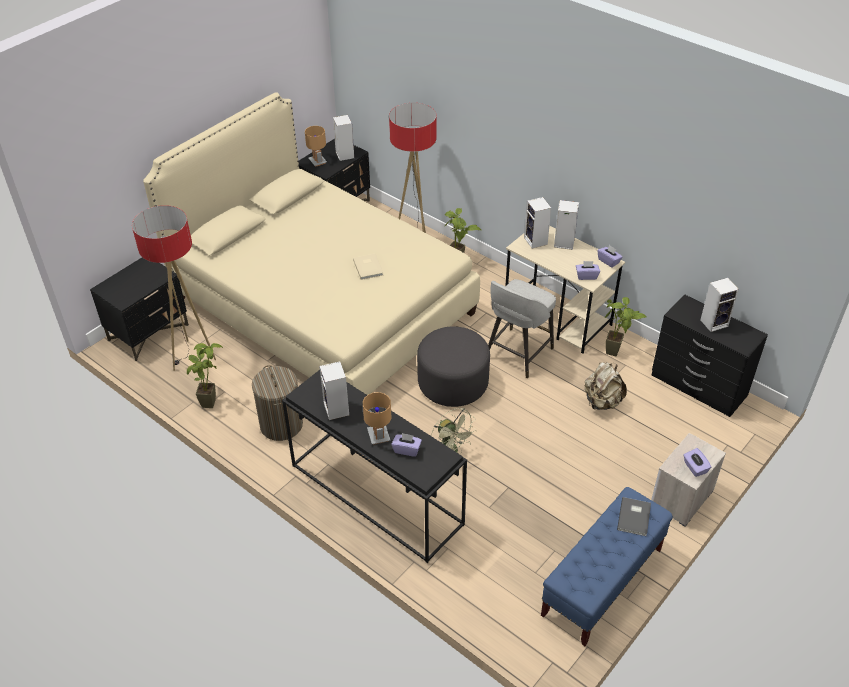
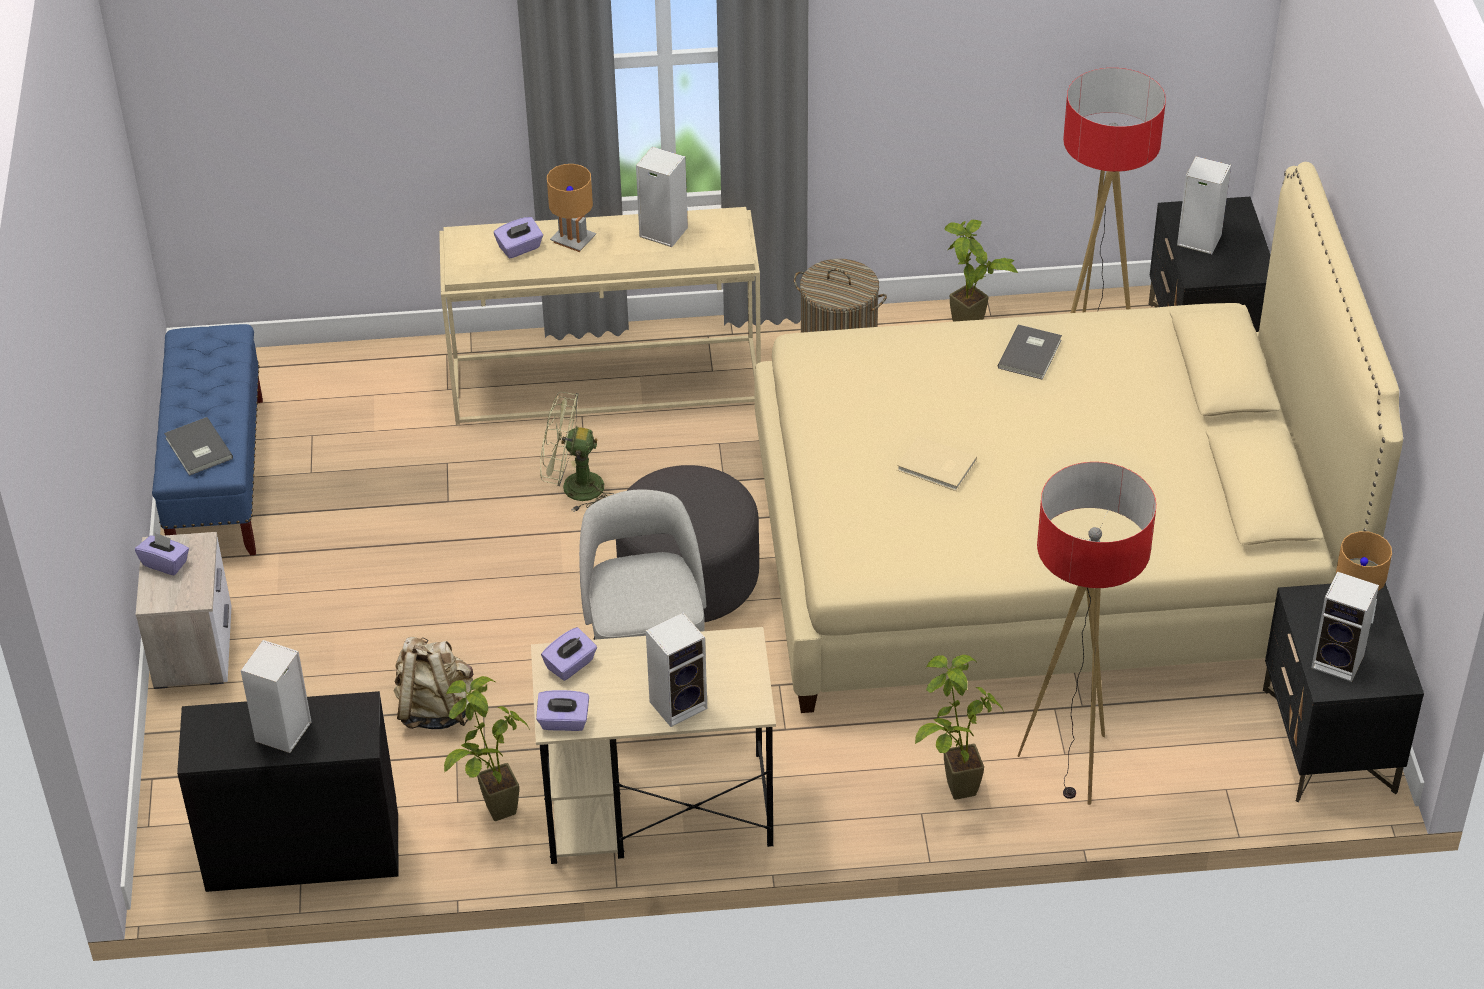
camera: 135 degrees right, 0 degrees up
black console table [282,370,467,563] -> beige console table [439,207,761,425]
speaker [524,197,551,249] -> speaker moved to [1177,156,1231,254]
none -> grey book [998,324,1062,380]

